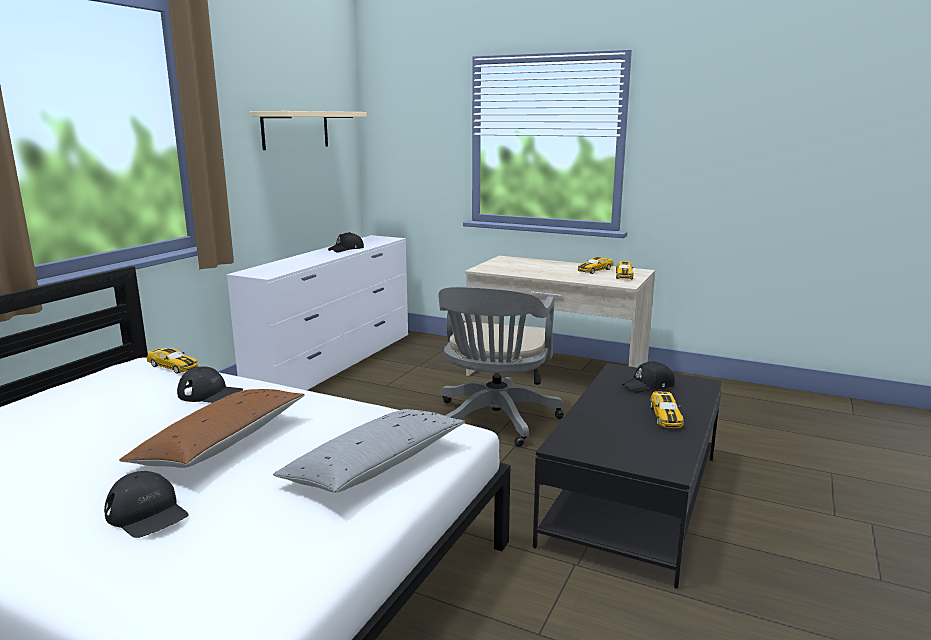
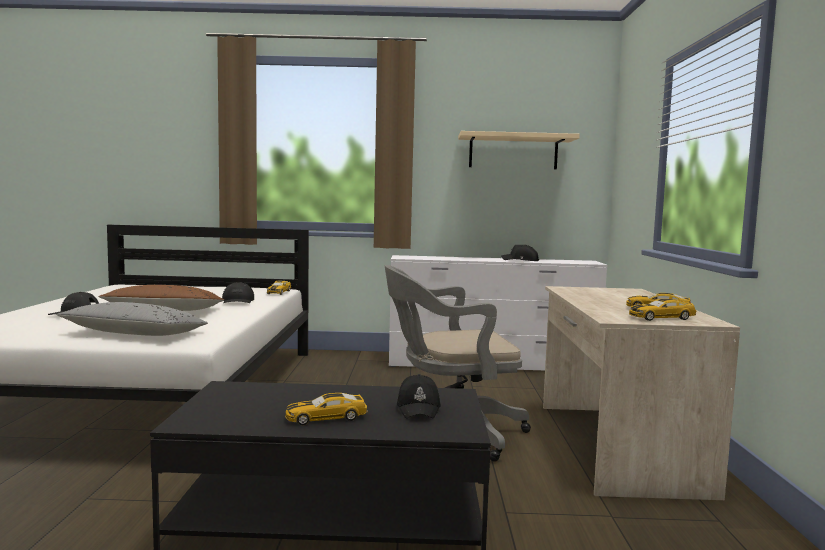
camera: 65 degrees right, 10 degrees down
black cap [622,361,675,393] -> black cap turned 135 degrees counterclockwise [397,374,441,418]

